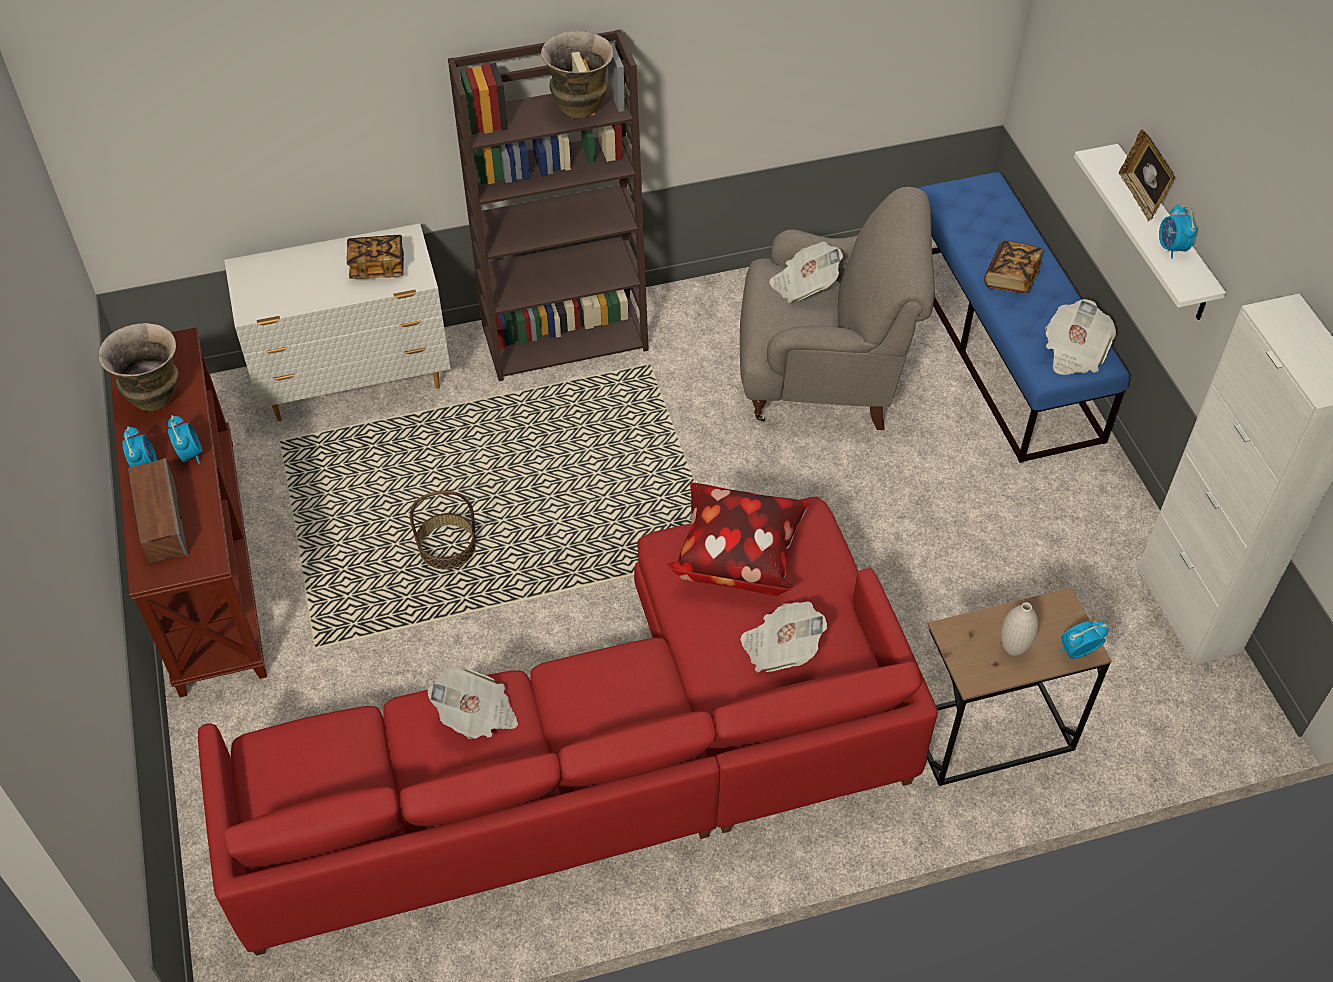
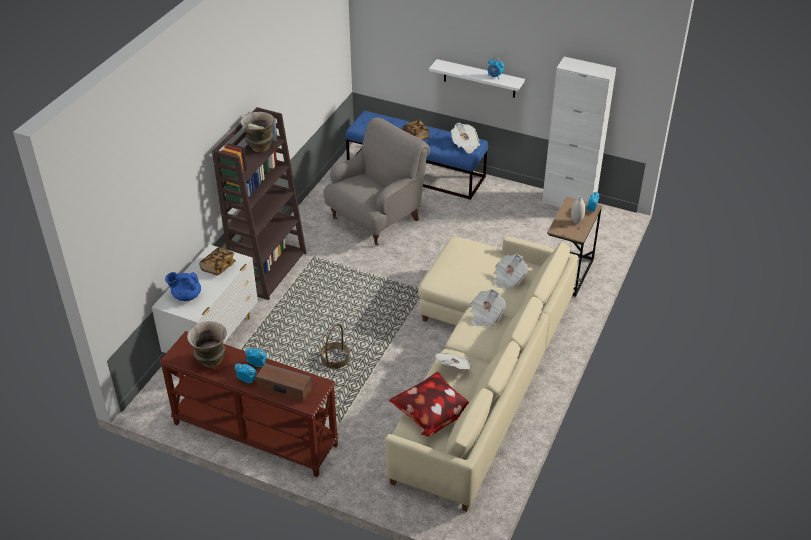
camera: 50 degrees left, 10 degrees down
red sofa [198,497,938,955] -> beige sofa [385,236,578,512]
pillow [666,483,810,596] -> pillow moved to [389,372,469,437]
newspaper [769,242,843,303] -> newspaper moved to [470,289,506,327]
picture frame [1119,129,1175,221] -> none
none -> blue teapot [165,272,201,301]

